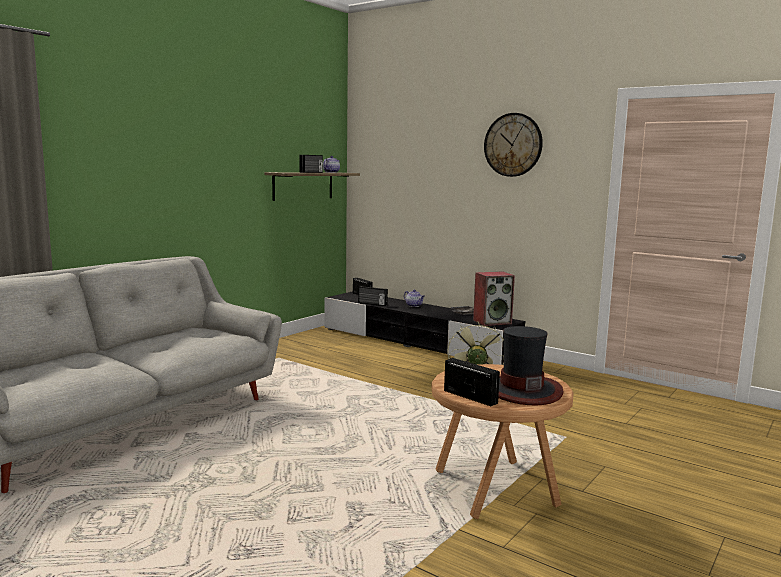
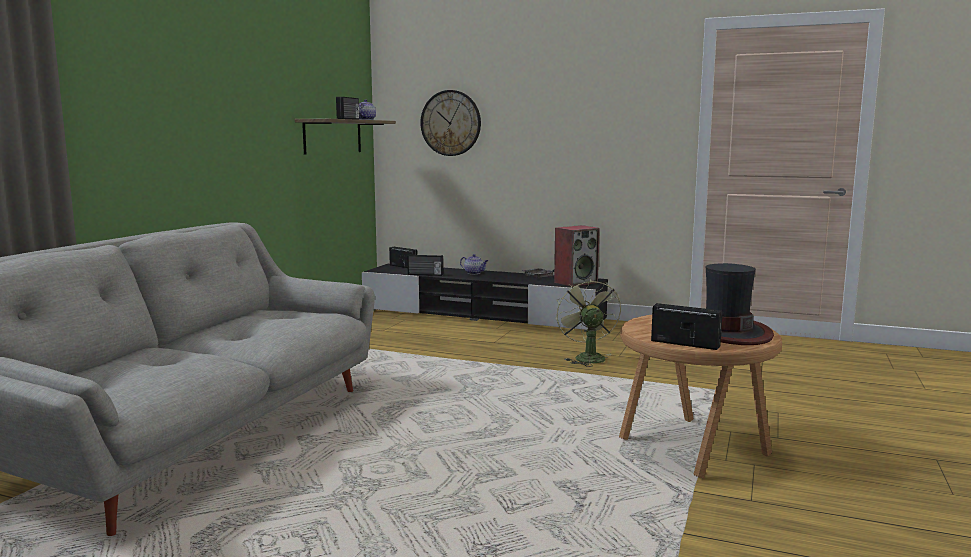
camera: 15 degrees left, 0 degrees up
wall clock [484,113,543,177] -> wall clock moved to [420,90,481,156]

